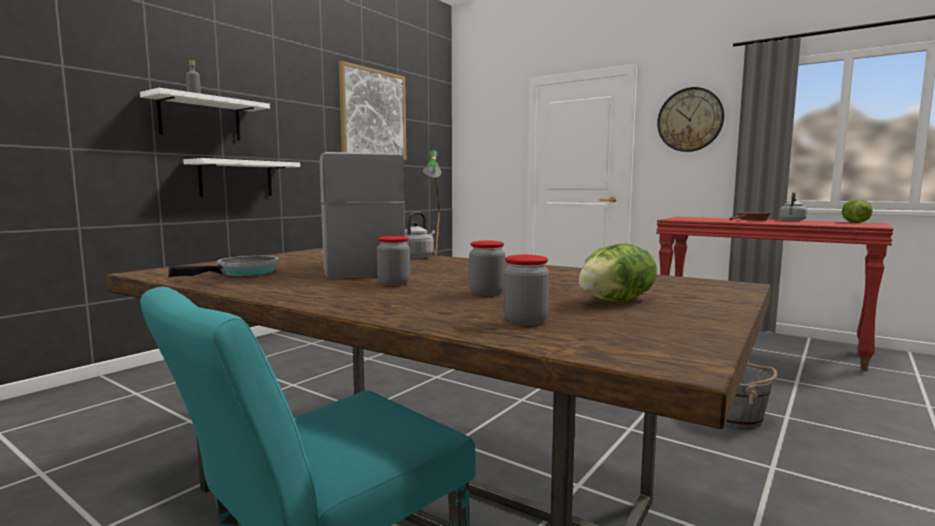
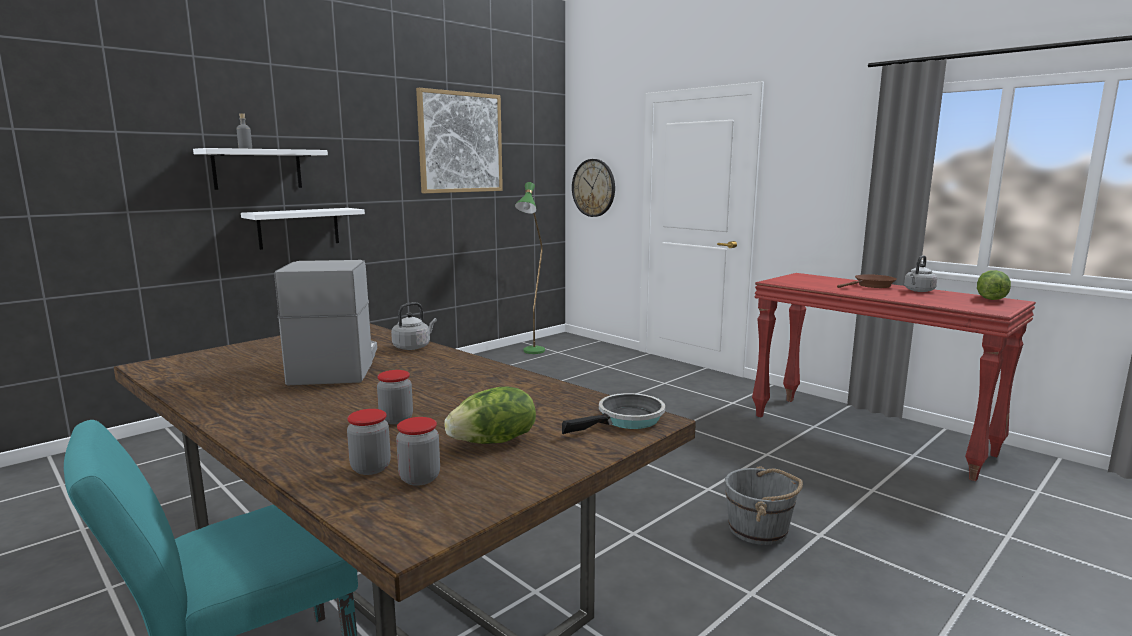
camera: 10 degrees right, 5 degrees up
frying pan [169,256,279,277] -> frying pan moved to [562,393,665,434]
jar [377,236,410,286] -> jar moved to [396,417,440,486]
wall clock [657,87,724,152] -> wall clock moved to [572,159,615,217]

